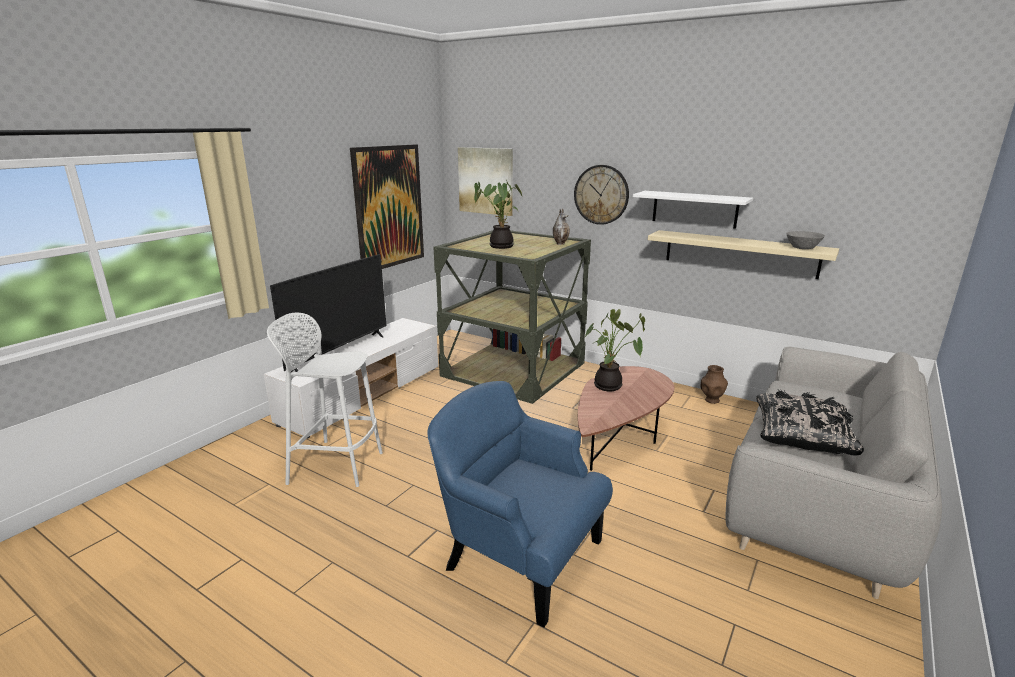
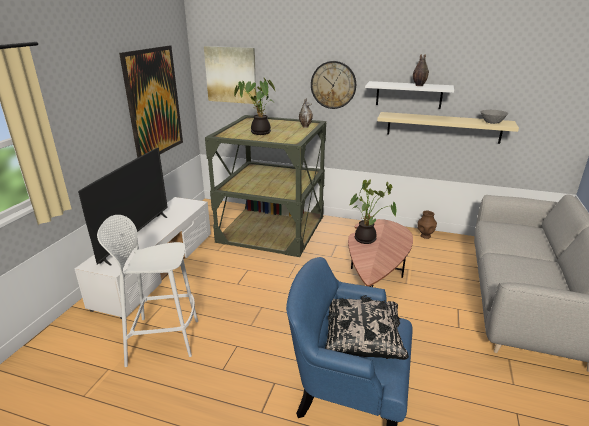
camera: 15 degrees left, 5 degrees up
black pillow [756,389,864,455] -> black pillow moved to [325,295,409,360]
none -> vase [413,54,429,86]

